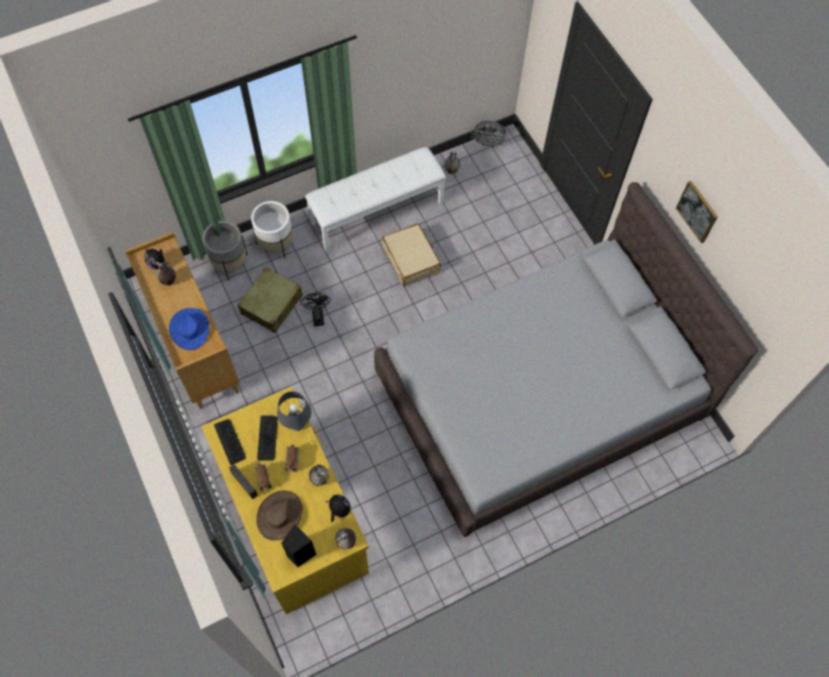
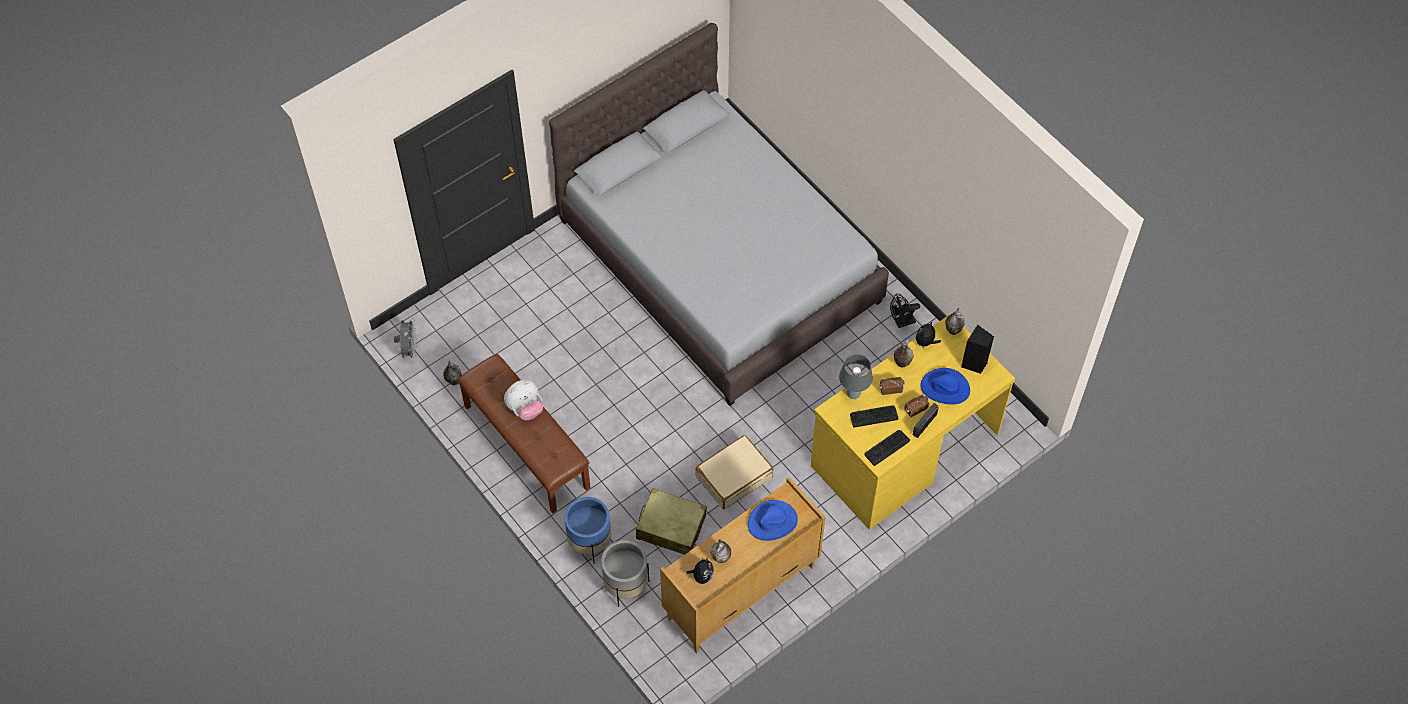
camera: 100 degrees left, 5 degrees down
white planter [251,201,293,258] -> blue planter [564,497,611,564]
brown hat [257,491,303,541] -> blue hat [920,368,970,405]
black fan [300,293,331,326] -> black fan moved to [890,294,920,328]
white bench [305,147,446,252] -> brown bench [457,354,590,513]
beige suitcase [382,224,441,287] -> beige suitcase moved to [696,435,773,510]
picture [676,181,718,243] -> none
none -> plush toy [504,380,543,420]

